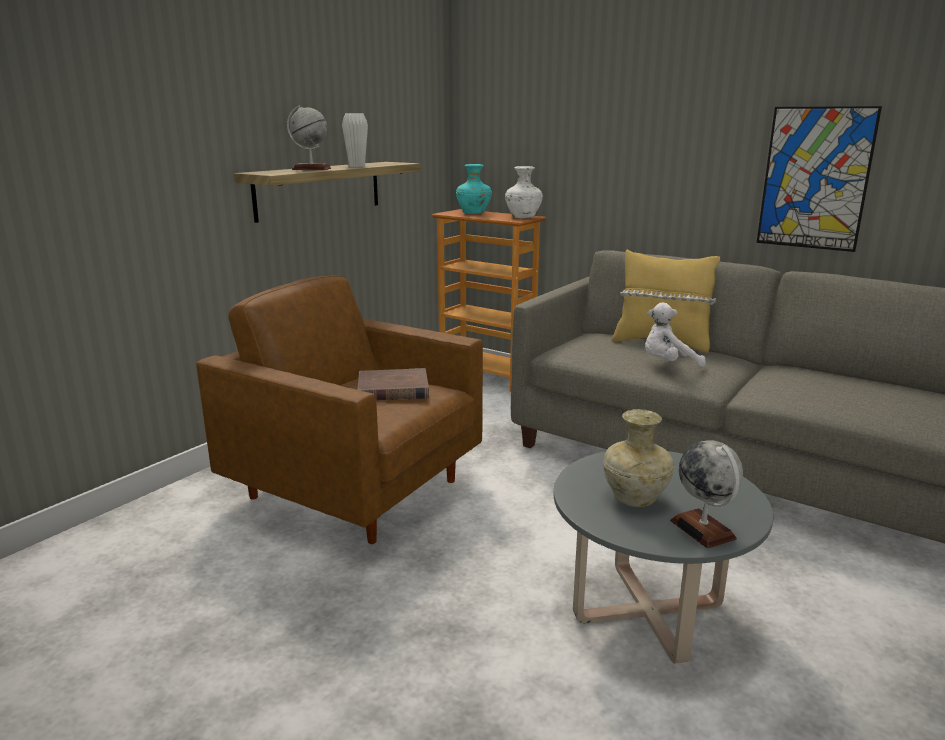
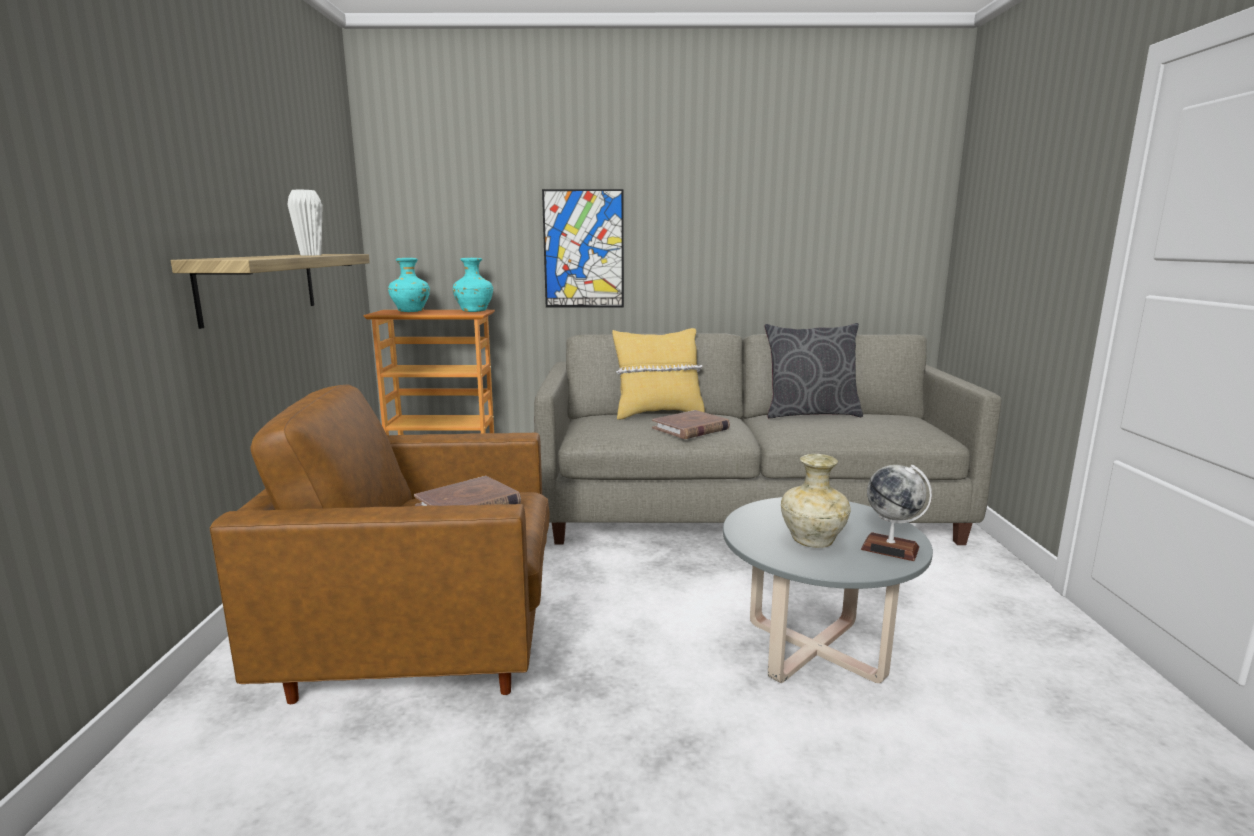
camera: 35 degrees left, 5 degrees down
globe [287,105,331,170] -> none
white vase [505,166,543,218] -> turquoise vase [453,258,493,312]
white plush toy [645,302,706,367] -> brown book [652,410,730,439]
picture [757,106,882,252] -> picture moved to [542,189,624,308]
none -> grey pillow [764,323,863,418]

